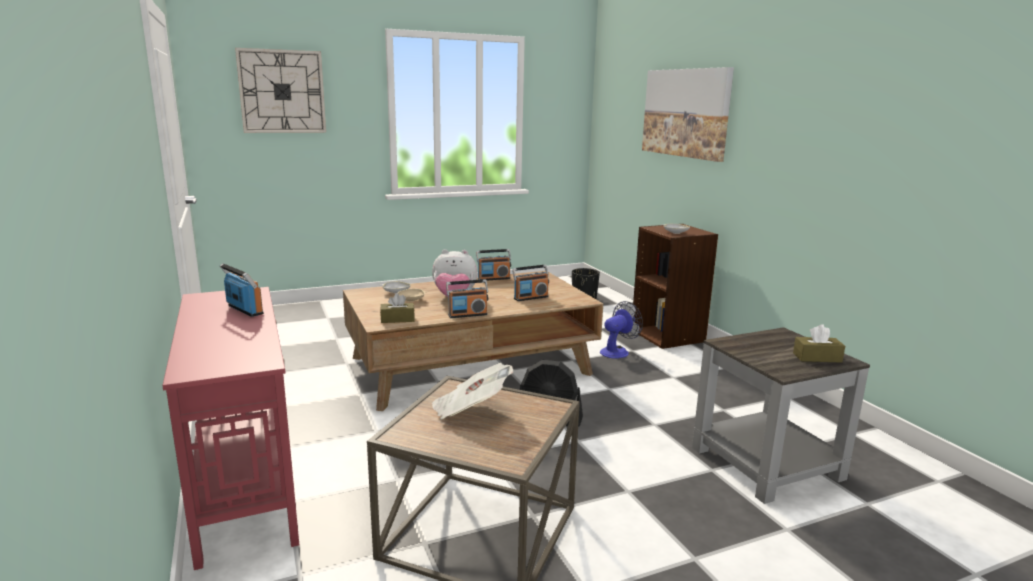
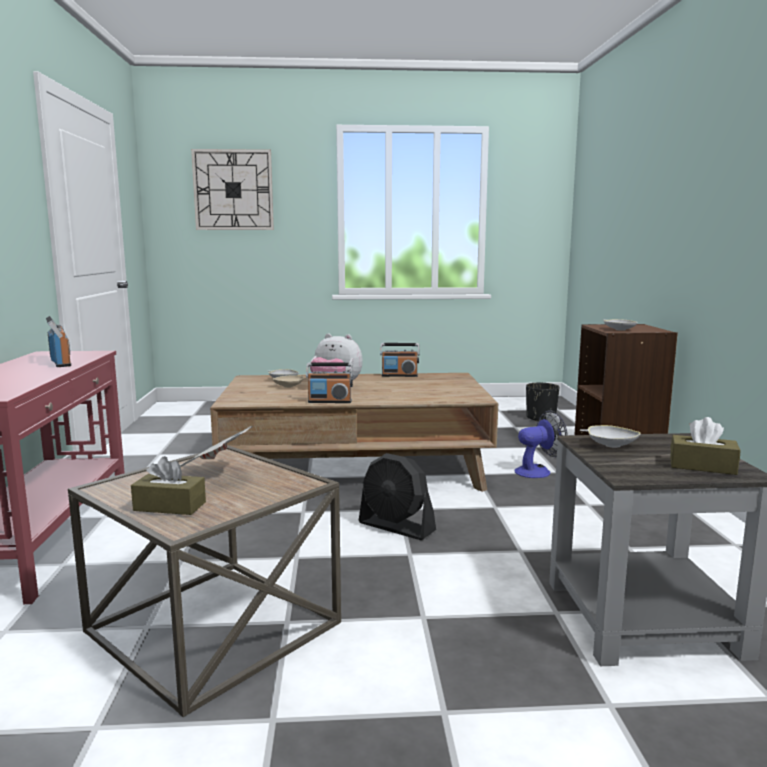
camera: 20 degrees right, 5 degrees down
brown tissue box [380,293,415,323] -> brown tissue box moved to [131,456,206,515]
radio [512,265,549,301] -> none
picture [642,67,734,162] -> none
none -> white bowl [580,425,641,448]

